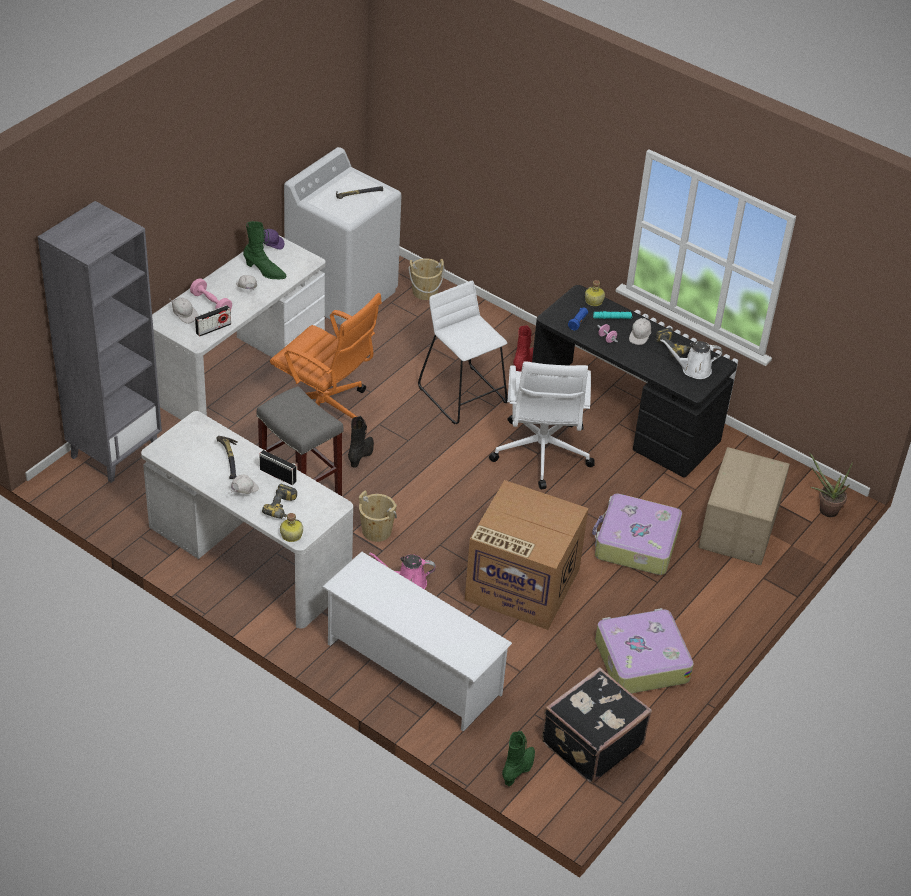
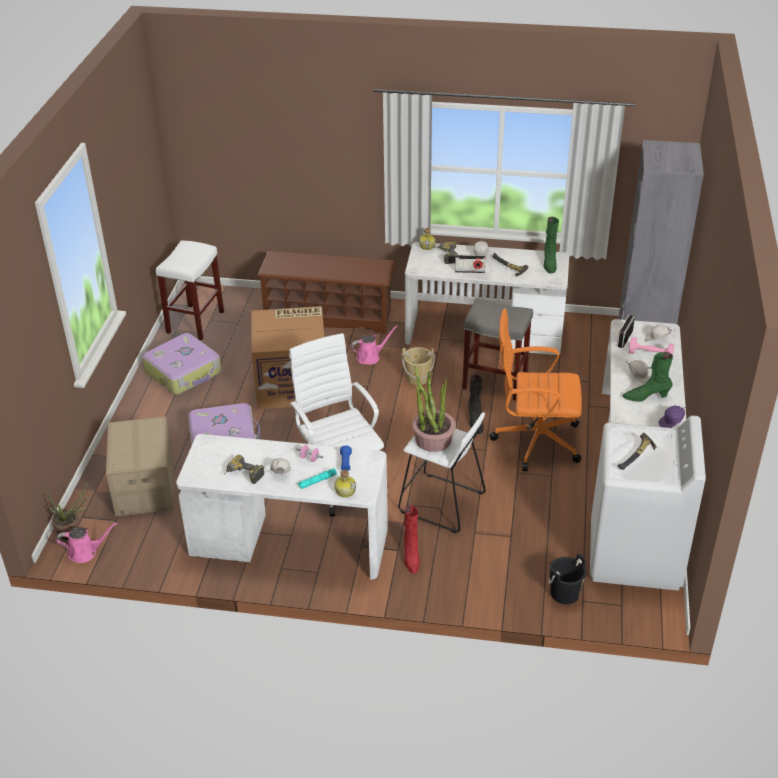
camera: 155 degrees right, 5 degrees down
white shoe rack [322,552,512,731] -> brown shoe rack [257,251,395,334]
beige bucket [408,258,445,300] -> black bucket [548,553,587,604]
green boot [502,731,535,786] -> green boot moved to [544,217,559,274]
black desk [532,285,737,478] -> white desk [176,434,388,580]
black suitcase [541,667,652,783] -> white stool [156,240,224,340]
white watering can [660,339,723,379] -> none
none -> pink watering can [56,523,117,563]
none -> potted plant [412,366,456,452]

